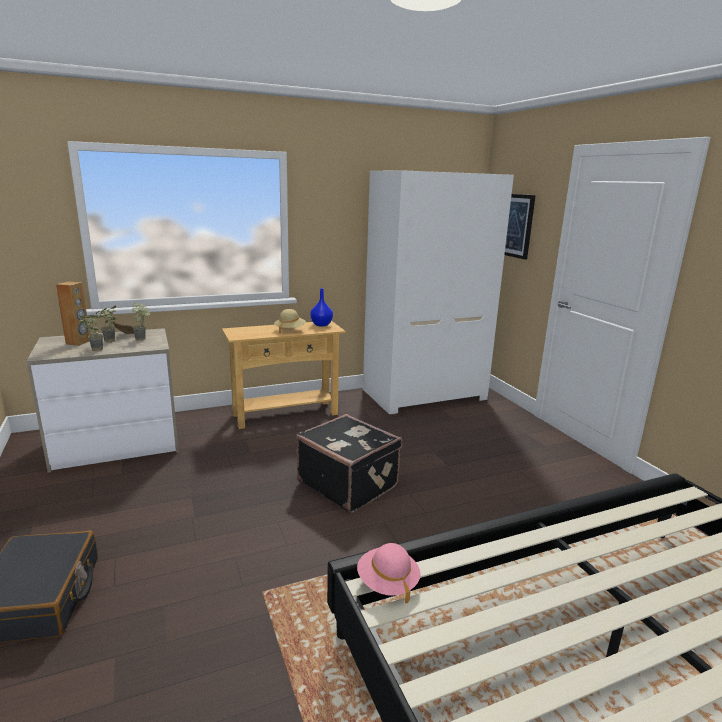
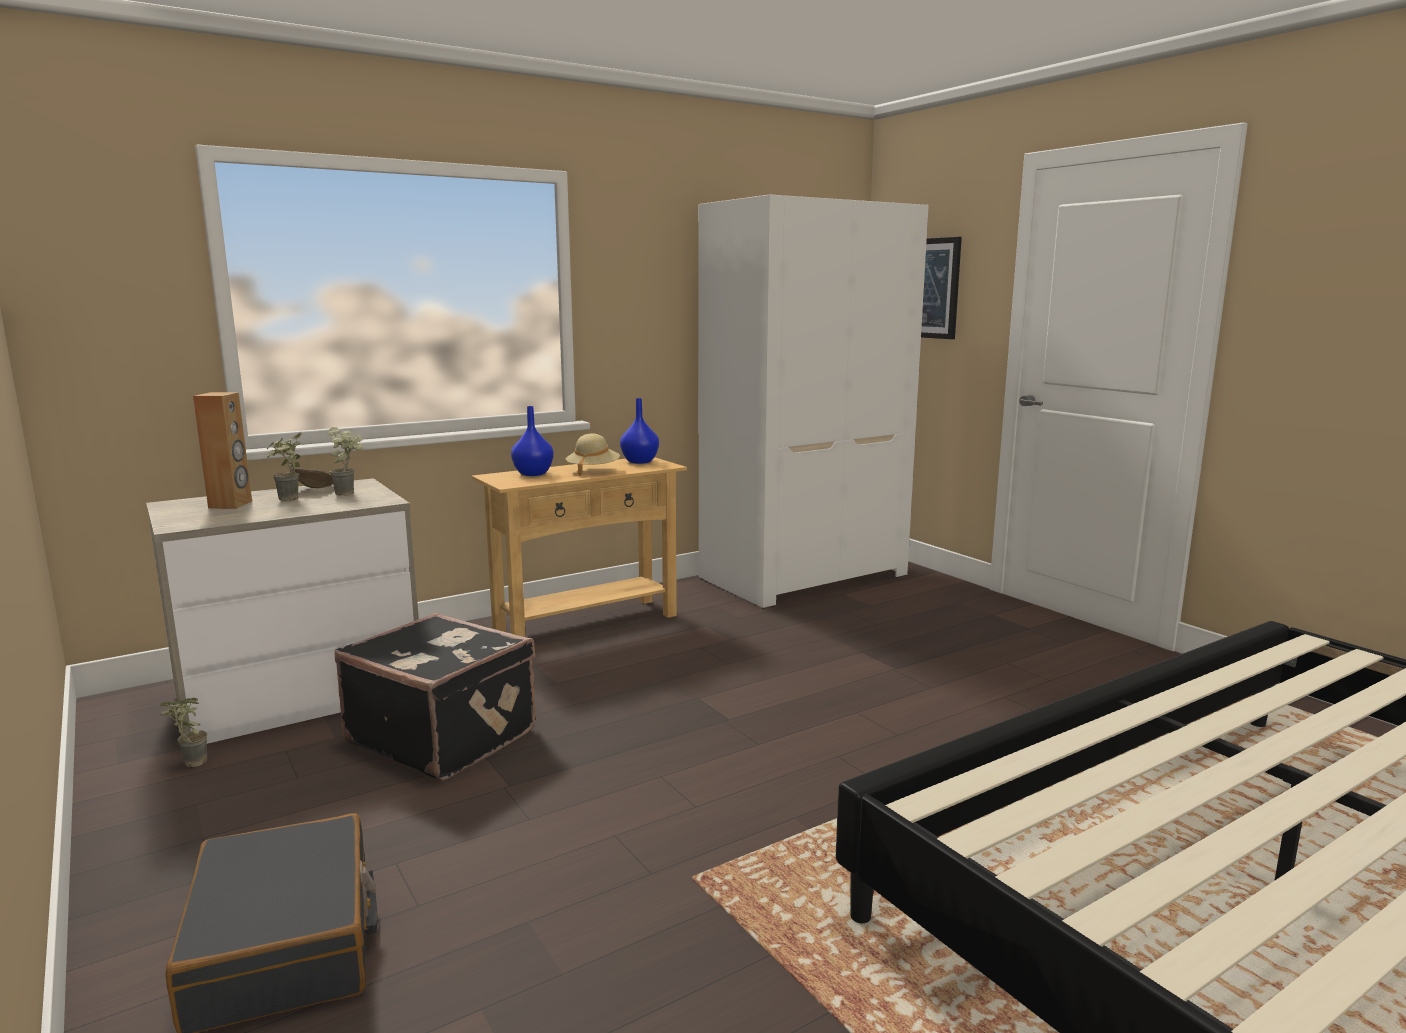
camera: 10 degrees left, 5 degrees down
potted plant [80,315,103,351] -> potted plant moved to [159,698,208,767]
black suitcase [296,414,402,513] -> black suitcase moved to [335,613,535,780]
pink hat [357,543,421,603] -> none
none -> blue vase [511,406,554,476]

